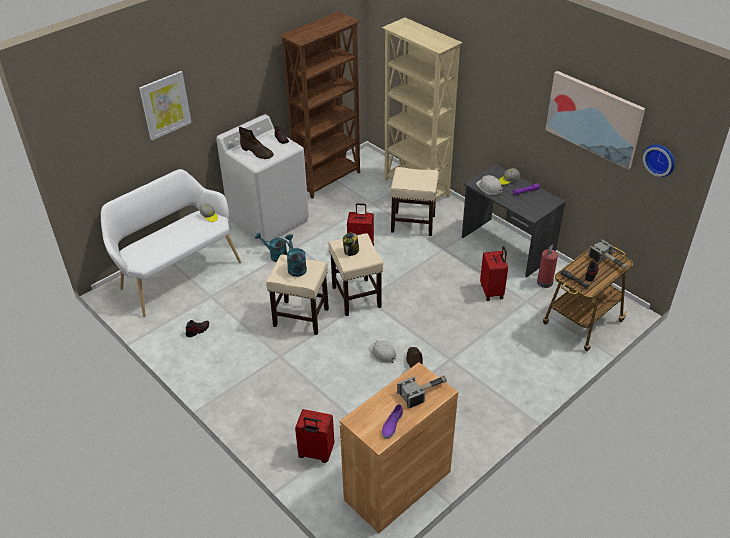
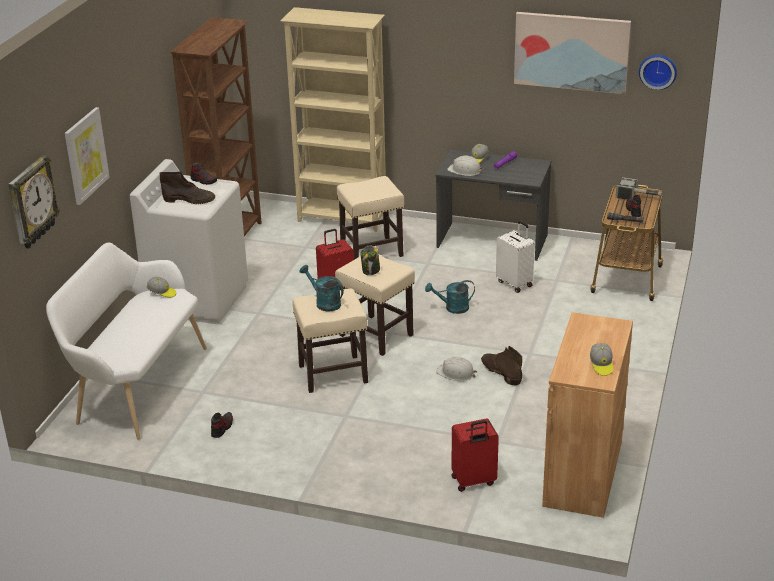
camera: 30 degrees left, 10 degrees down
turquoise watering can [255,232,290,262] -> turquoise watering can moved to [425,280,475,314]
purple shoe [382,404,403,439] -> cap [590,343,613,376]
hammer [397,375,447,408] -> none
red suitcase [480,246,508,301] -> white suitcase [496,221,535,293]
fire extinguisher [537,244,558,288] -> none
none -> wall clock [8,155,60,248]

